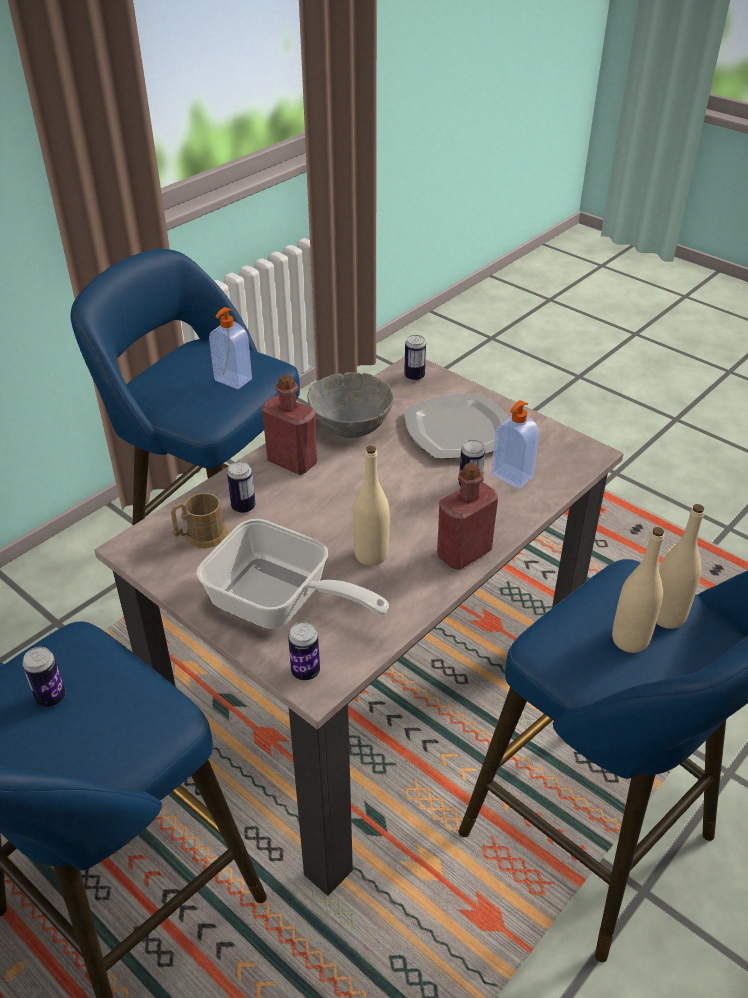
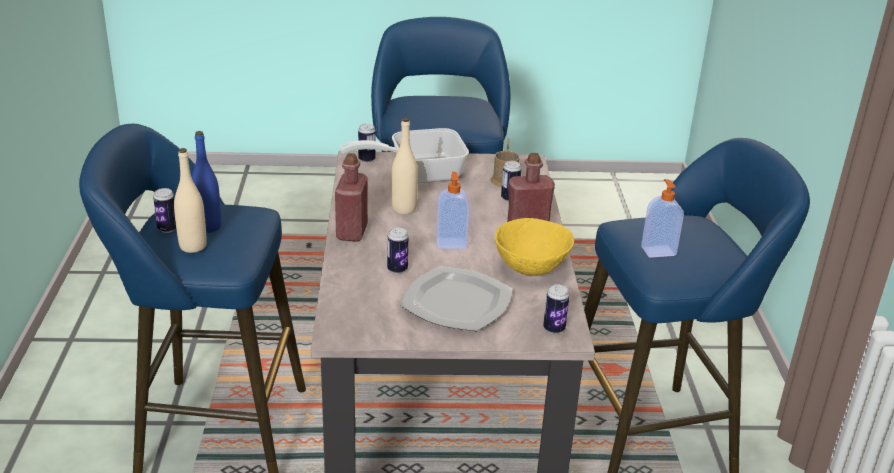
camera: 135 degrees right, 10 degrees down
can [22,647,65,707] -> can moved to [153,188,176,233]
grey bowl [307,372,394,438] -> yellow bowl [495,218,574,276]
soap dispenser [491,400,540,489] -> soap dispenser moved to [436,172,469,249]
beige bottle [612,527,664,653] -> blue bottle [192,131,221,233]

